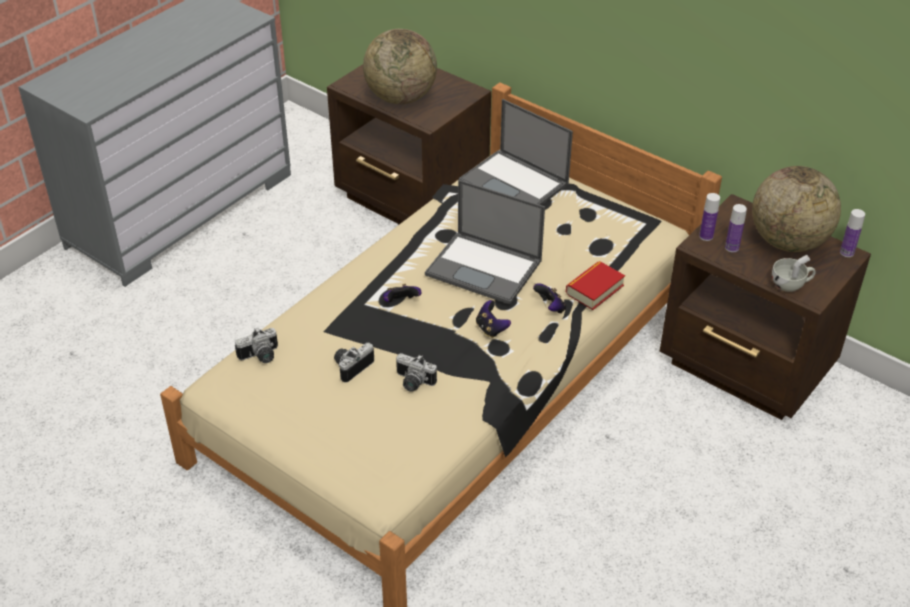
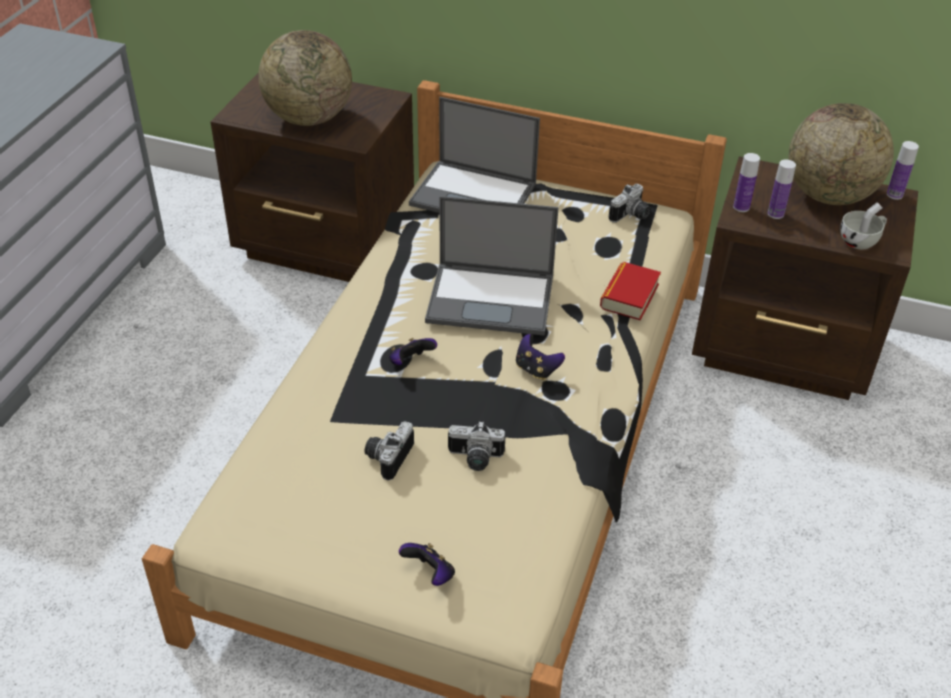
camera: 20 degrees left, 0 degrees up
camera [235,327,278,363] -> camera moved to [609,184,651,223]
game controller [533,283,566,313] -> game controller moved to [399,543,455,586]

